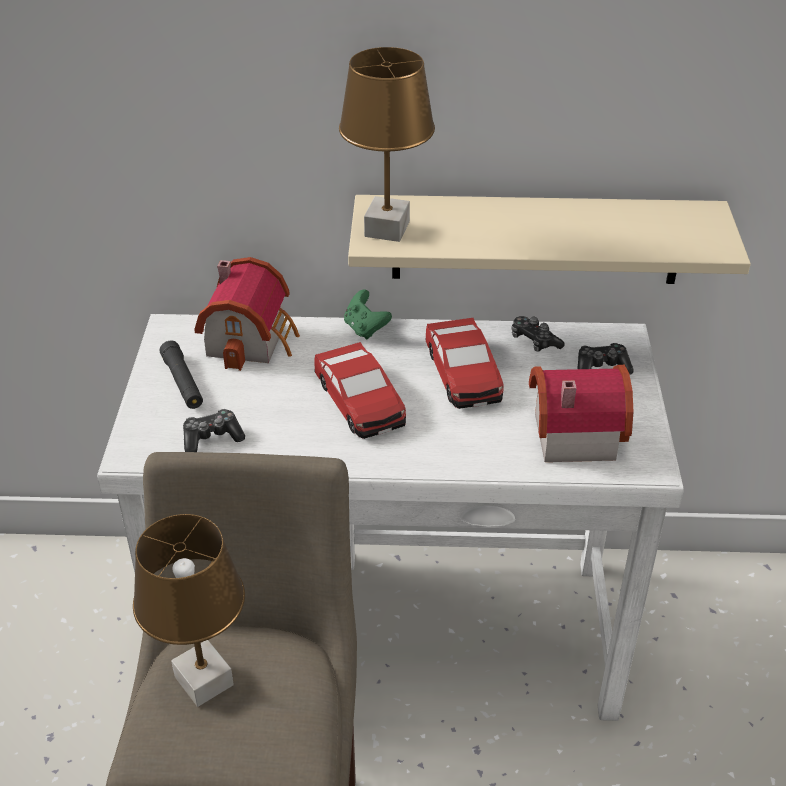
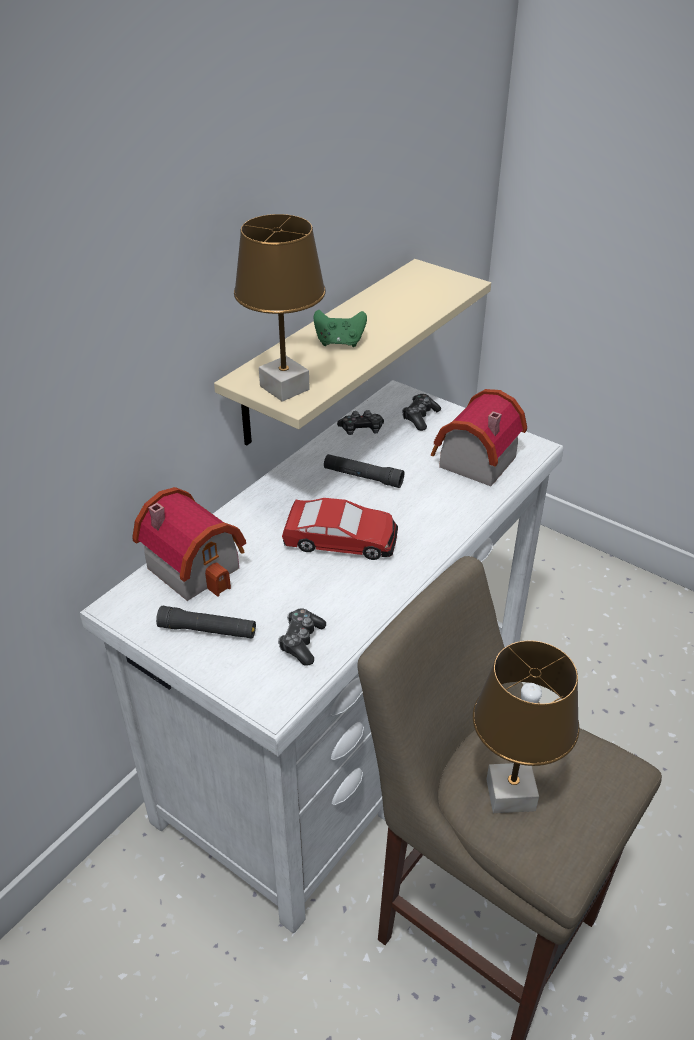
camera: 55 degrees left, 0 degrees up
green game controller [344,289,392,339] -> green game controller moved to [313,310,367,347]
toy car [425,318,504,409] -> black flashlight [324,454,404,488]

